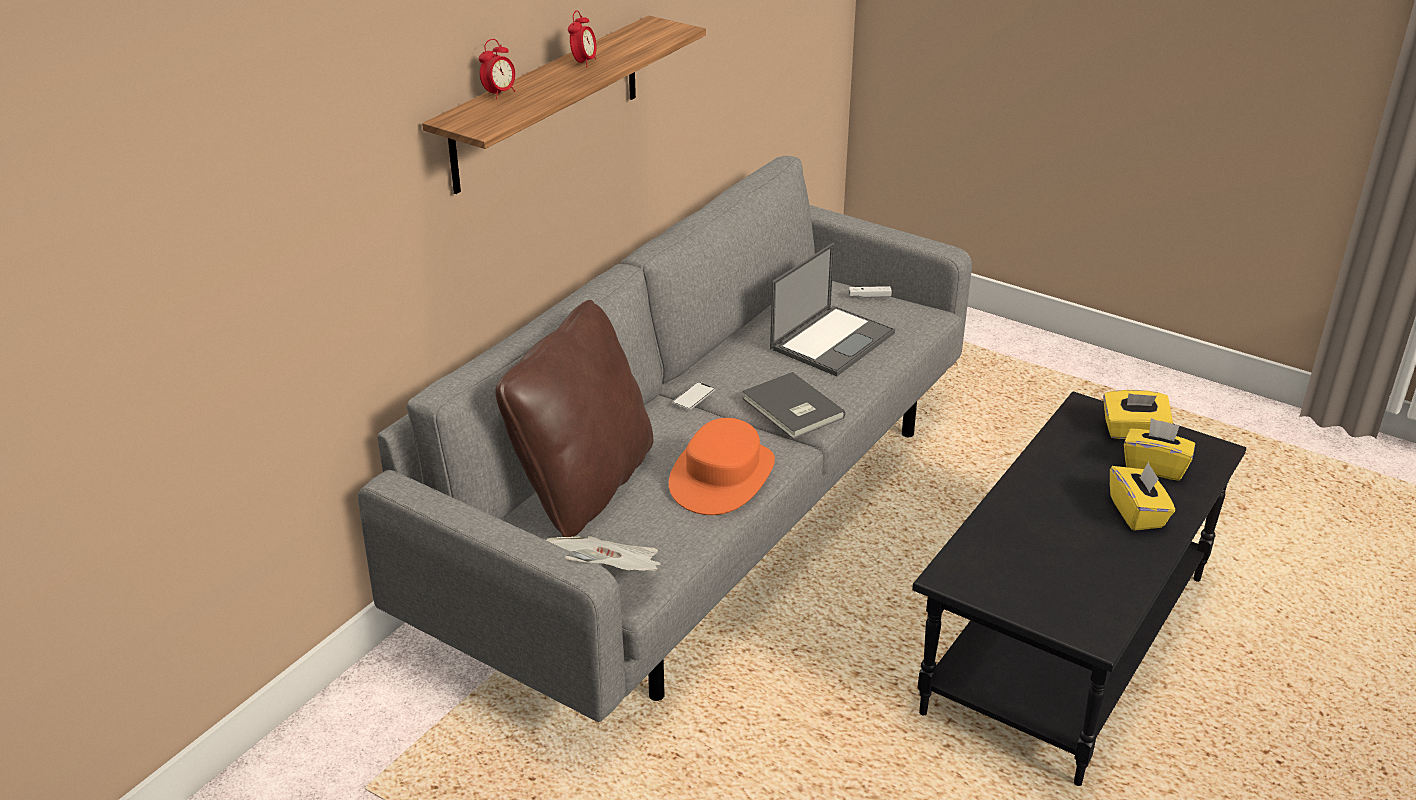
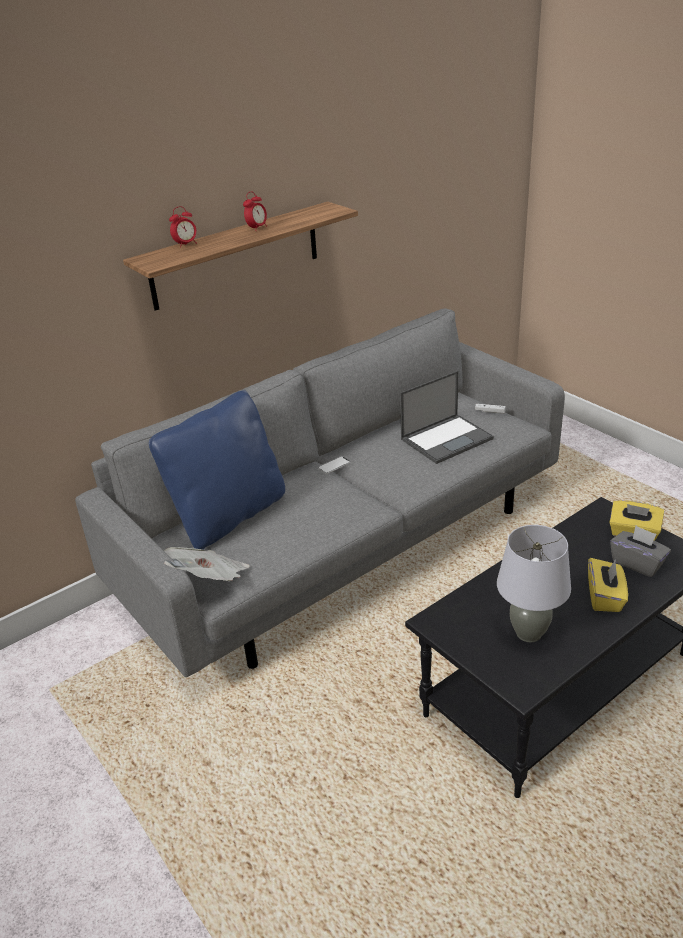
camera: 20 degrees right, 0 degrees up
brown pillow [495,300,654,537] -> blue pillow [149,390,285,550]
orange hat [669,418,775,515] -> none
grey book [742,372,845,439] -> none
yellow tissue box [1124,418,1195,481] -> grey tissue box [610,526,671,577]
none -> grey table lamp [497,525,571,642]

